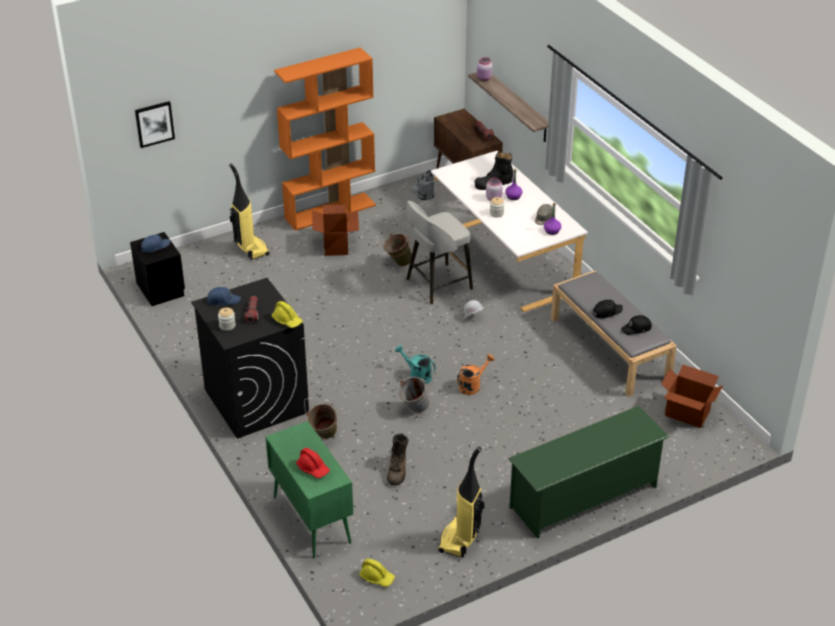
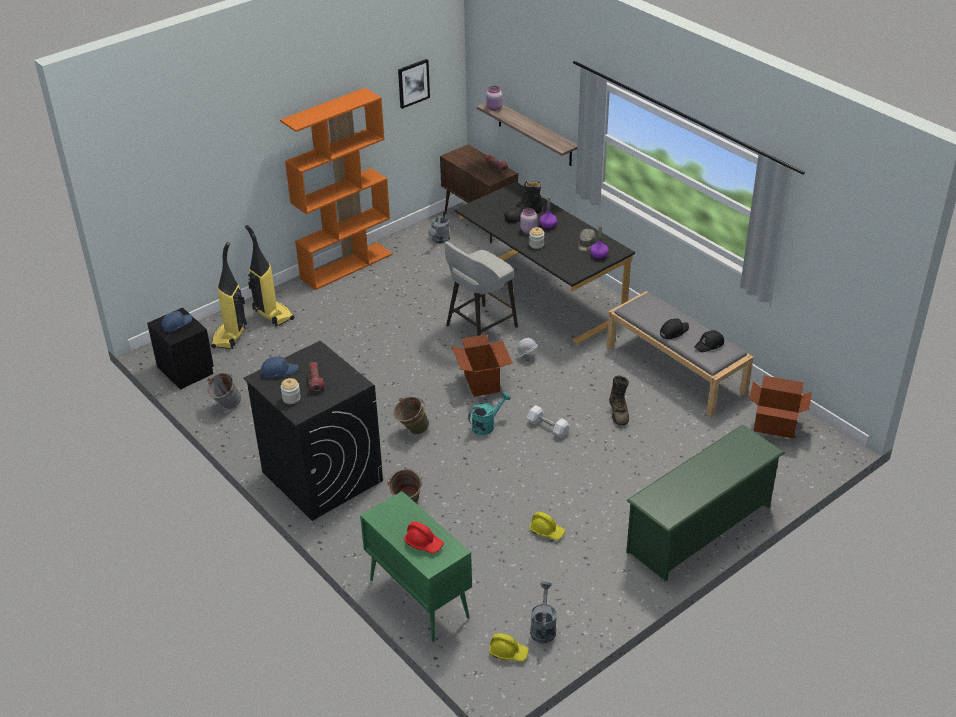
camera: 10 degrees left, 0 degrees up
picture [135,101,175,148] -> picture moved to [398,59,430,109]
yellow hard hat [271,301,303,328] -> yellow hard hat moved to [529,512,565,540]
cardboard box [312,204,359,256] -> cardboard box moved to [452,334,513,397]
green bucket [383,233,412,267] -> green bucket moved to [394,396,429,435]
brown boot [387,433,408,485] -> brown boot moved to [609,375,629,425]
turquoise watering can [395,345,436,384] -> turquoise watering can turned 120 degrees clockwise [468,392,511,435]
grey bucket [398,377,430,413] -> grey bucket moved to [206,372,241,409]
white desk [431,151,588,312] -> black desk [455,182,635,344]
vacuum cleaner [438,447,485,558] -> vacuum cleaner moved to [211,242,247,349]
orange watering can [457,354,495,395] -> white dumbbell [527,405,570,438]
none -> grey watering can [530,581,557,643]

